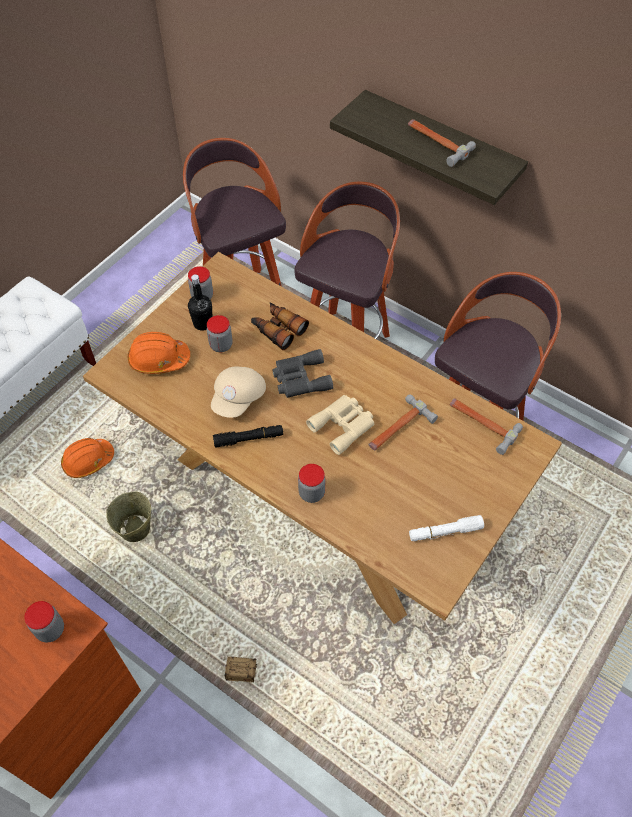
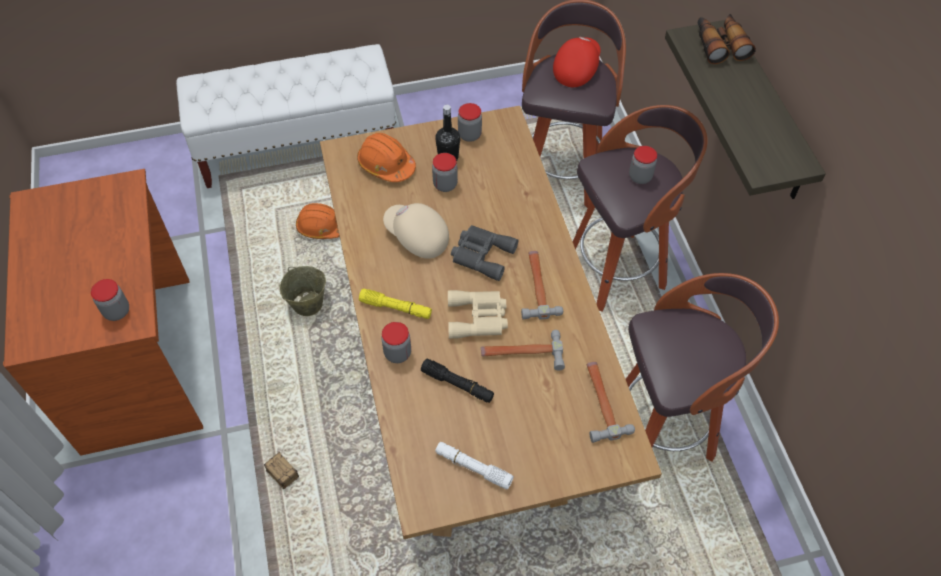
camera: 40 degrees right, 0 degrees up
beige cap [211,366,266,418] -> beige cap turned 60 degrees clockwise [383,203,449,259]
black flashlight [213,425,283,447] -> black flashlight moved to [421,359,494,403]
binoculars [251,302,309,350] -> binoculars moved to [697,14,756,64]
hammer [408,119,476,167] -> hammer moved to [521,251,563,320]
none -> yellow flashlight [359,289,432,319]
none -> red cap [553,37,601,87]
none -> jar [629,146,657,184]

